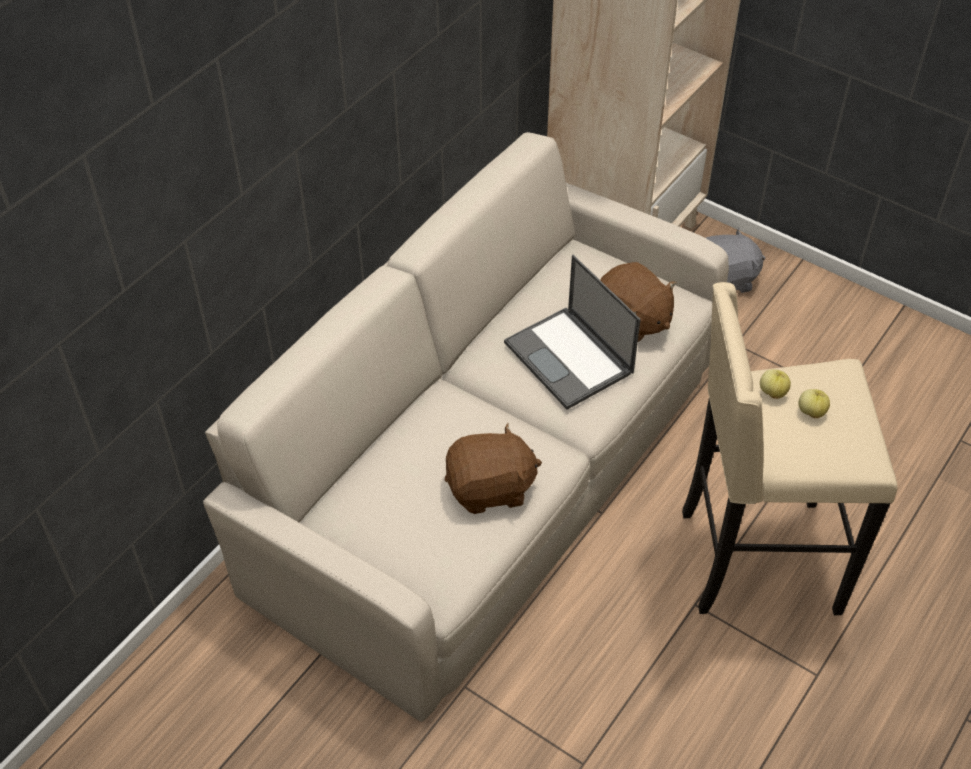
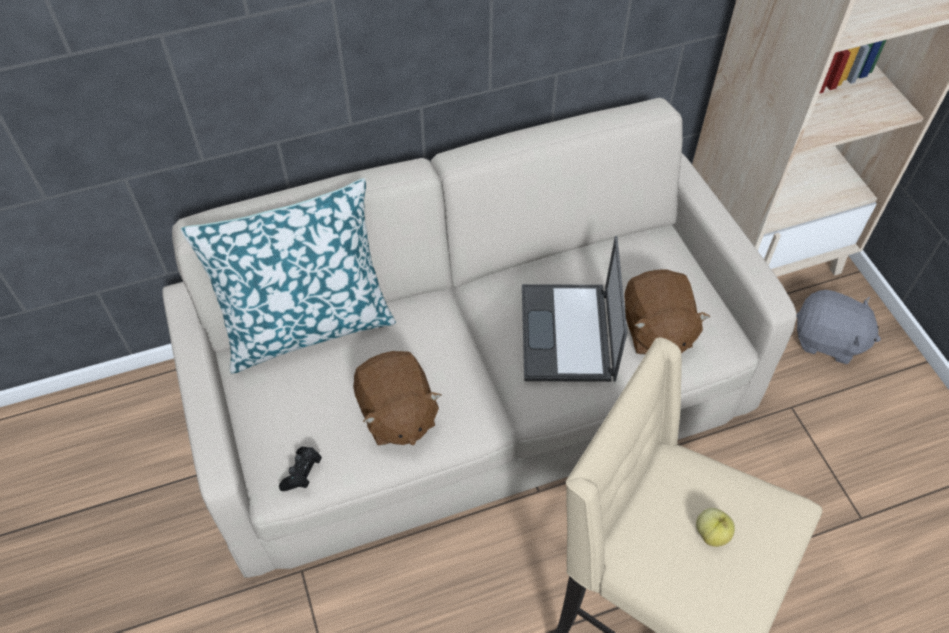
camera: 35 degrees right, 5 degrees up
brown plush toy [445,423,542,514] -> brown plush toy turned 45 degrees clockwise [353,351,441,445]
apple [760,369,791,399] -> none
none -> pillow [181,178,396,374]
none -> black game controller [279,447,322,491]

